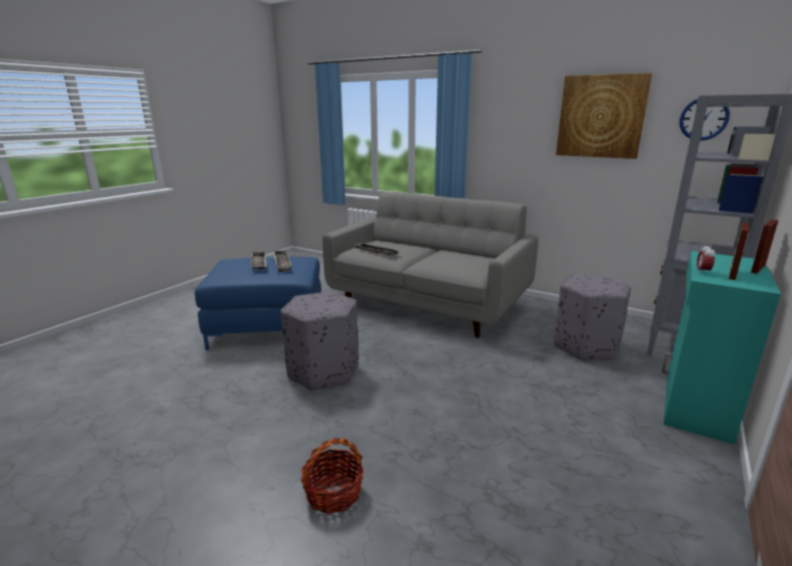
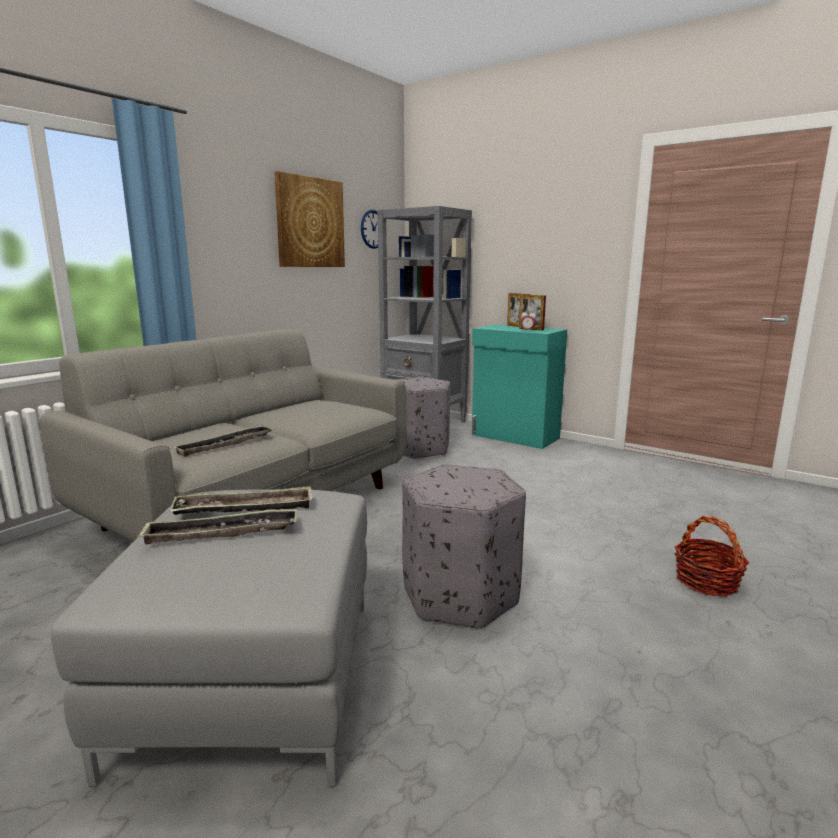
camera: 85 degrees left, 5 degrees down
blue ottoman [195,257,321,350] -> grey ottoman [51,490,367,787]

